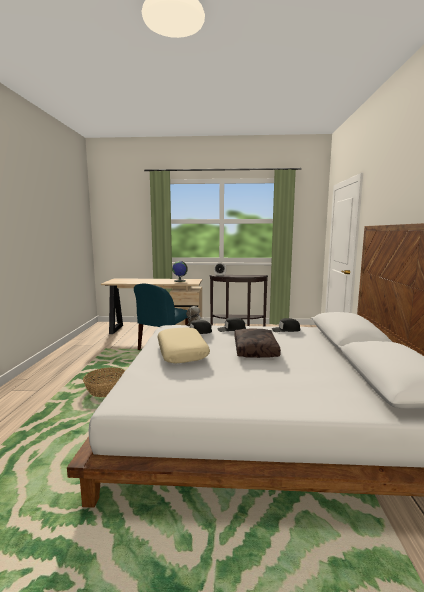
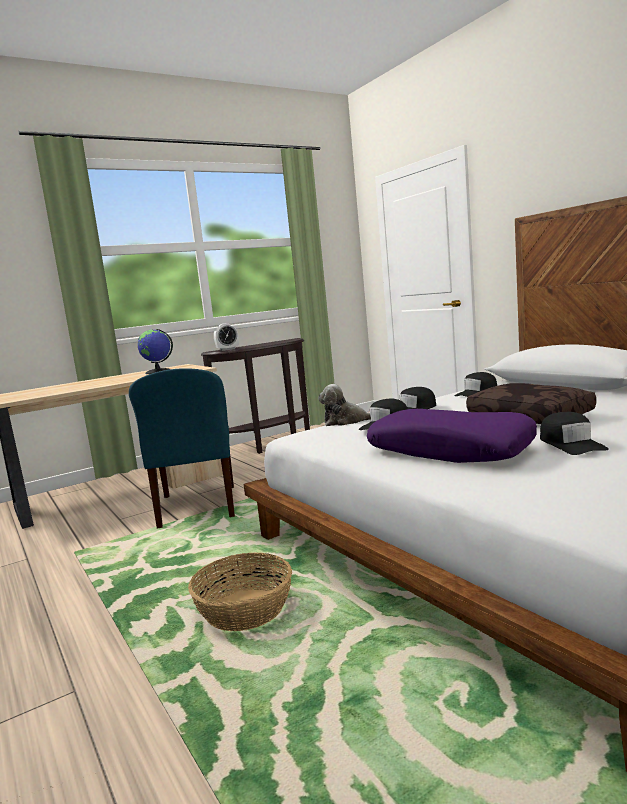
camera: 35 degrees left, 0 degrees up
beige pillow [158,327,210,363] -> purple pillow [367,409,537,463]
none -> black cap [540,412,609,455]

